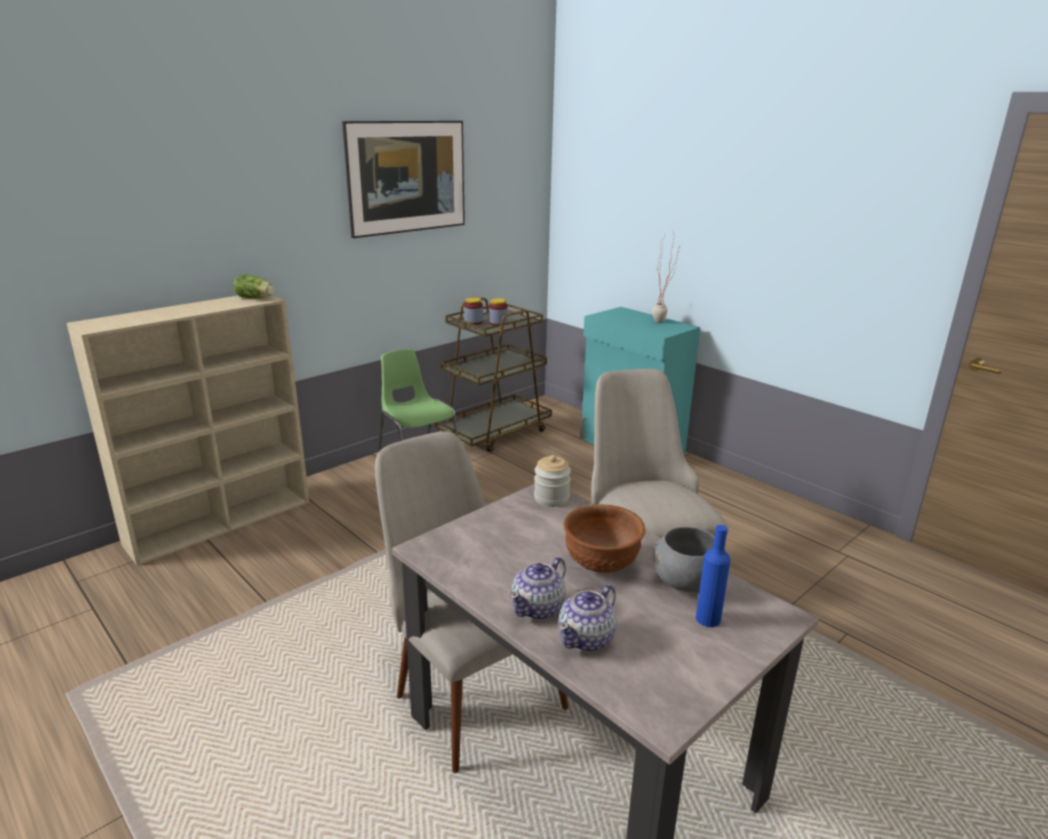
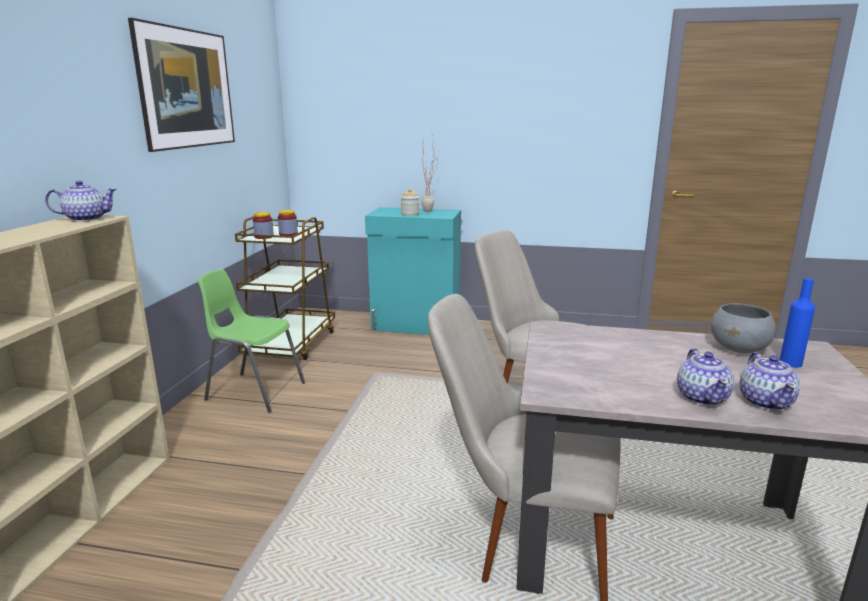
camera: 35 degrees left, 5 degrees down
lettuce [233,274,274,298] -> teapot [45,181,117,222]
jar [534,455,571,507] -> jar moved to [401,189,420,216]
brown bowl [564,504,646,573] -> none

